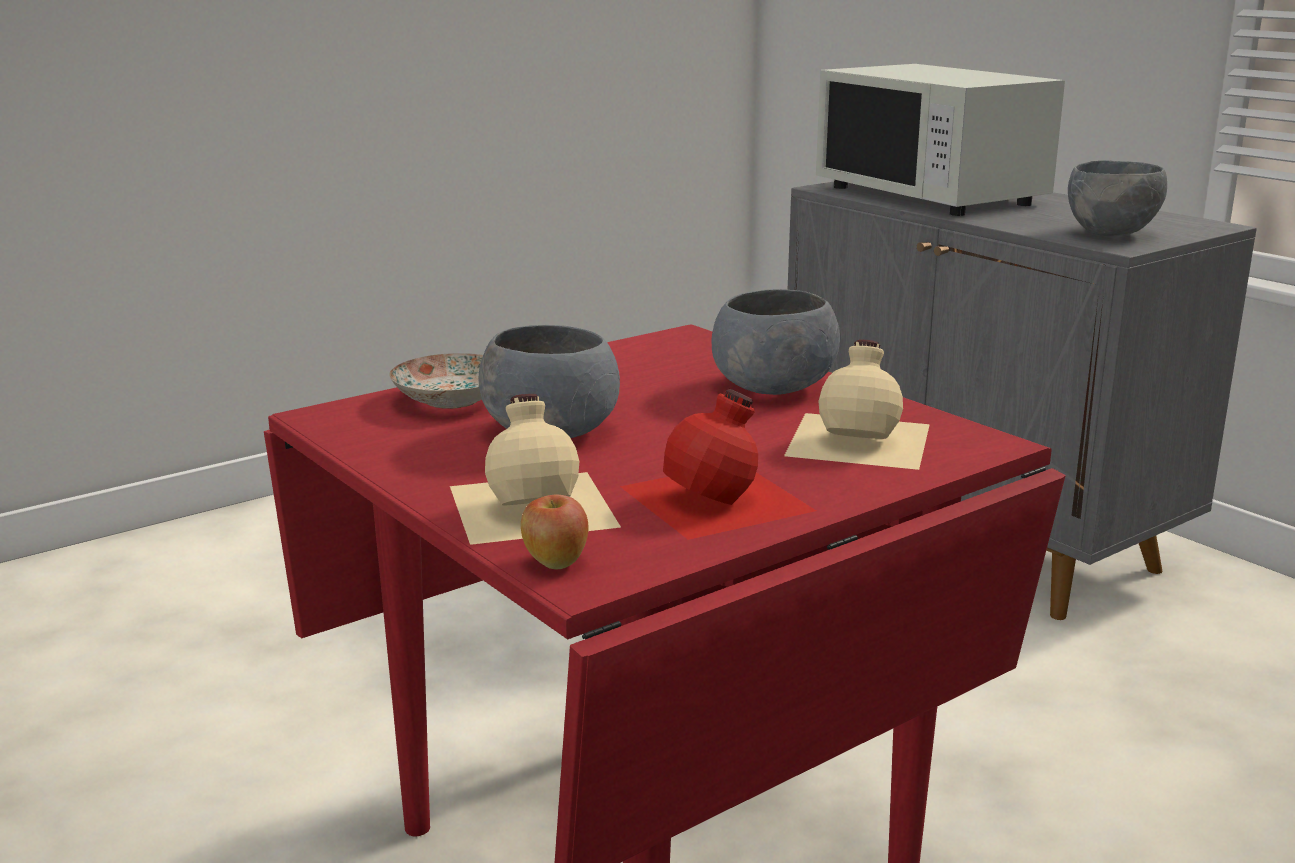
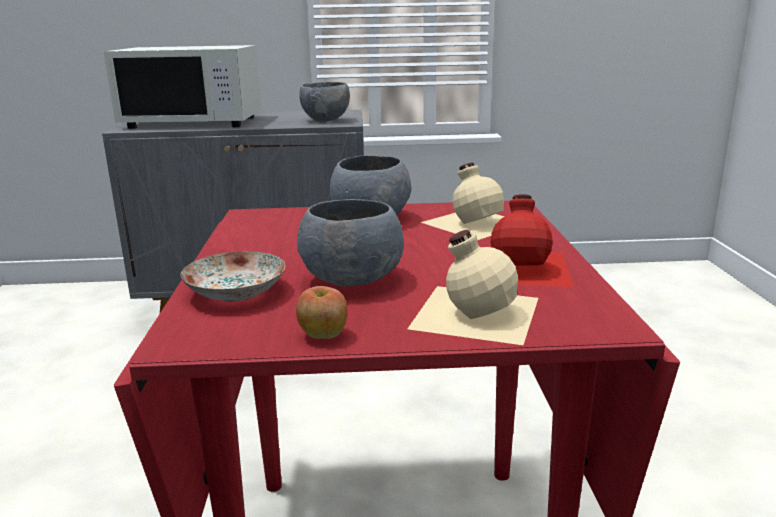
camera: 55 degrees left, 0 degrees up
apple [521,495,588,569] -> apple moved to [296,286,348,339]

